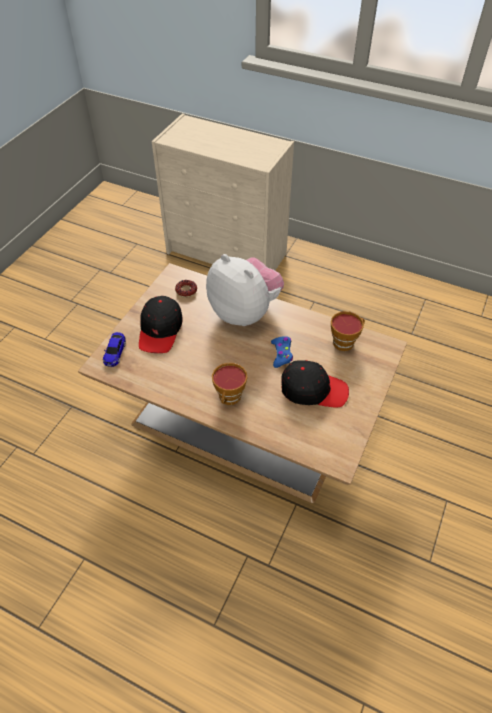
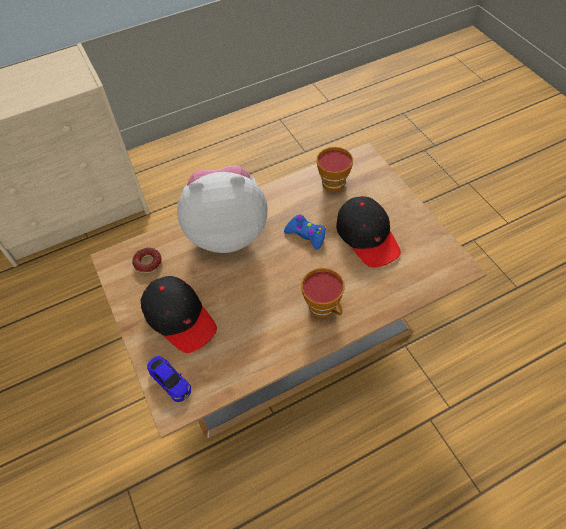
camera: 50 degrees left, 5 degrees up
black cap [281,360,349,408] -> black cap turned 105 degrees clockwise [336,196,401,268]

